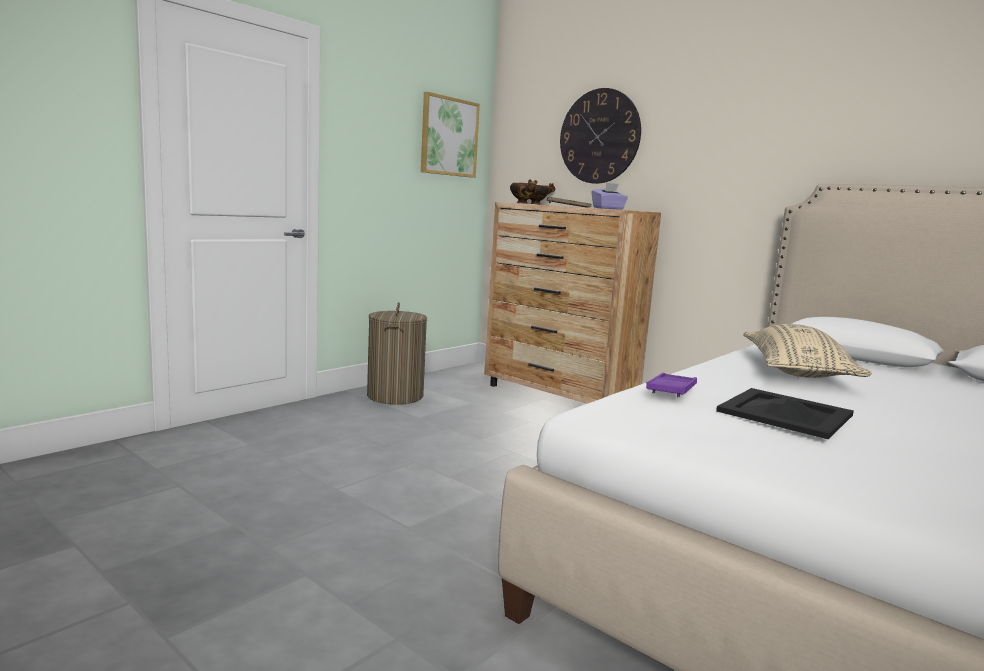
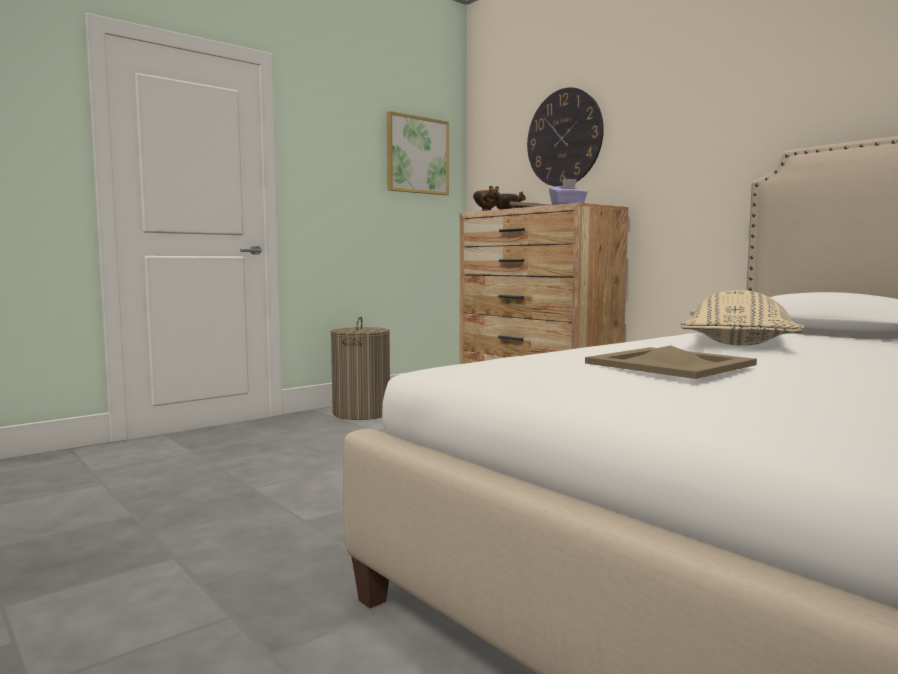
camera: 10 degrees right, 5 degrees down
purple tray [646,373,697,397] -> none
black tray [716,388,854,439] -> beige tray [585,345,757,379]

